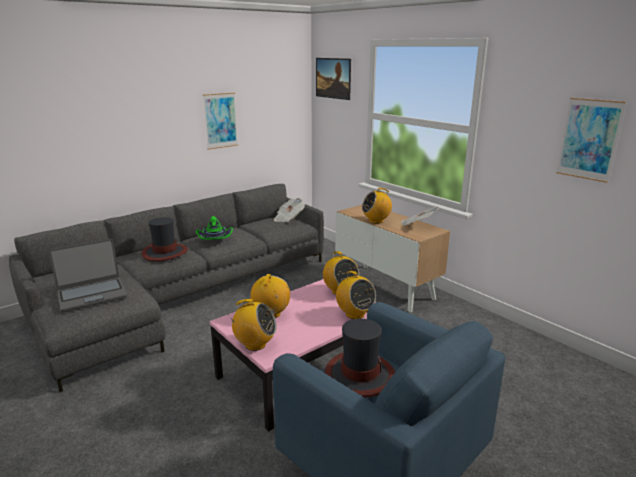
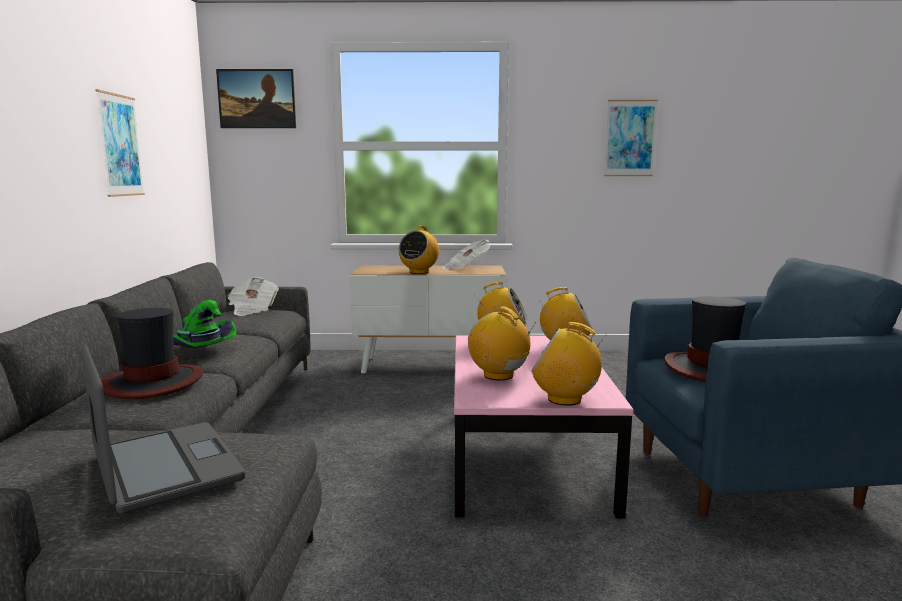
camera: 50 degrees left, 10 degrees down
laptop [48,239,127,312] -> laptop turned 45 degrees counterclockwise [81,345,246,514]
radio [227,299,277,351] -> radio turned 120 degrees counterclockwise [531,322,605,406]

